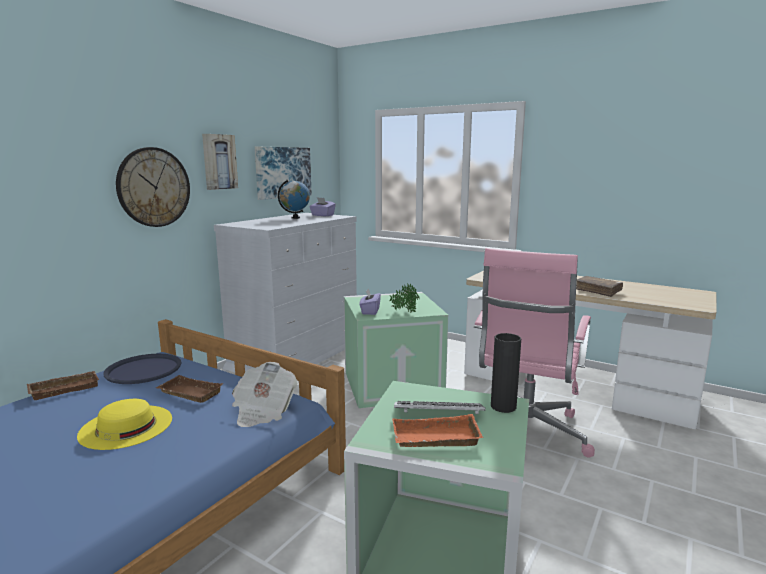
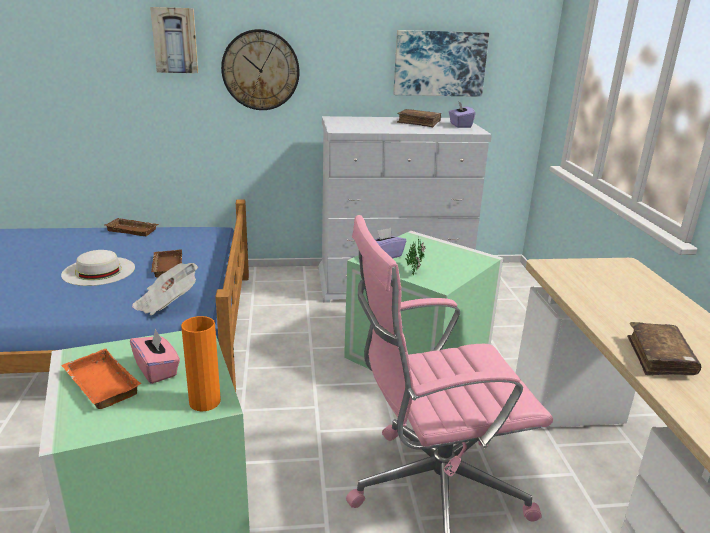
camera: 50 degrees right, 10 degrees up
yellow hat [77,399,172,450] -> white hat [61,250,135,286]
blue tray [103,354,182,384] -> none
picture [202,134,238,190] -> picture moved to [150,7,198,73]
globe [278,180,310,219] -> brown book [397,109,441,127]
keyboard [394,401,485,414] -> pink tissue box [130,328,180,384]
black vase [491,333,521,413] -> orange vase [181,316,221,411]

